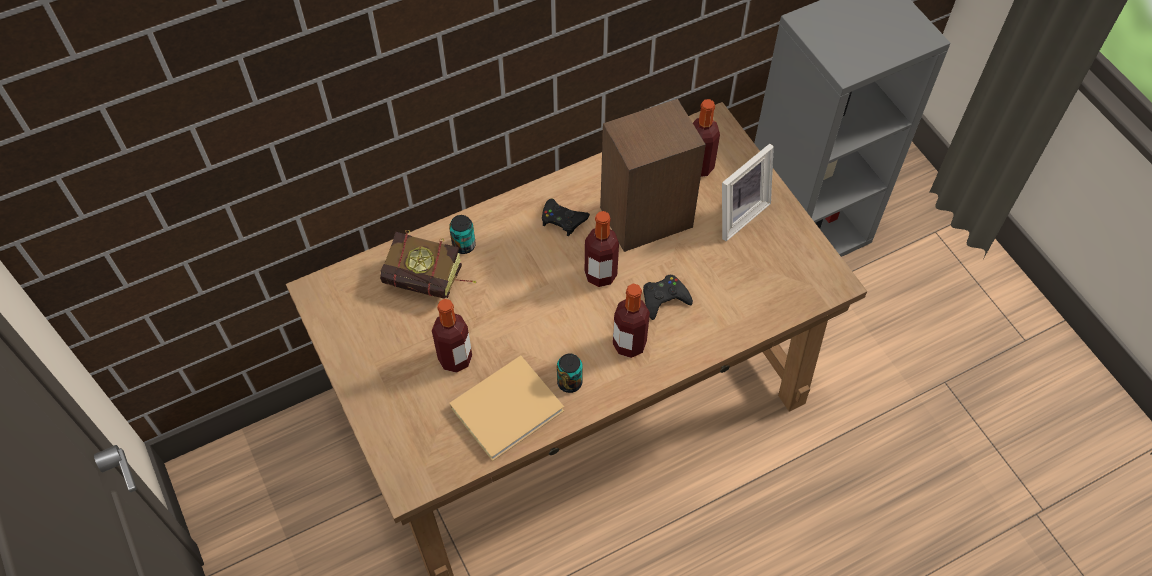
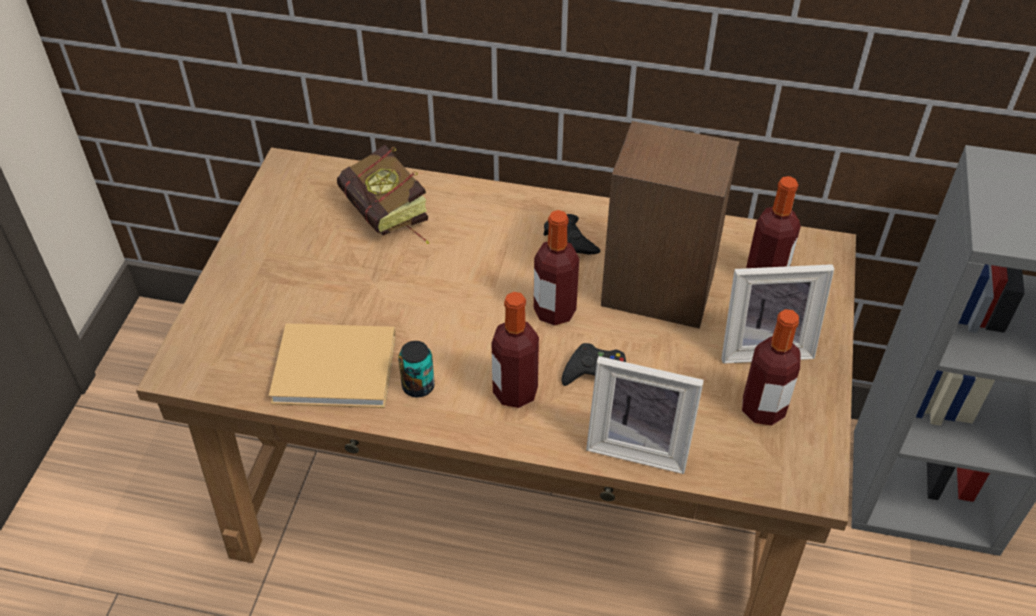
camera: 40 degrees right, 10 degrees down
bottle [432,299,472,373] -> bottle moved to [742,309,800,425]
can [449,215,476,254] -> none
none -> picture frame [586,356,704,474]

